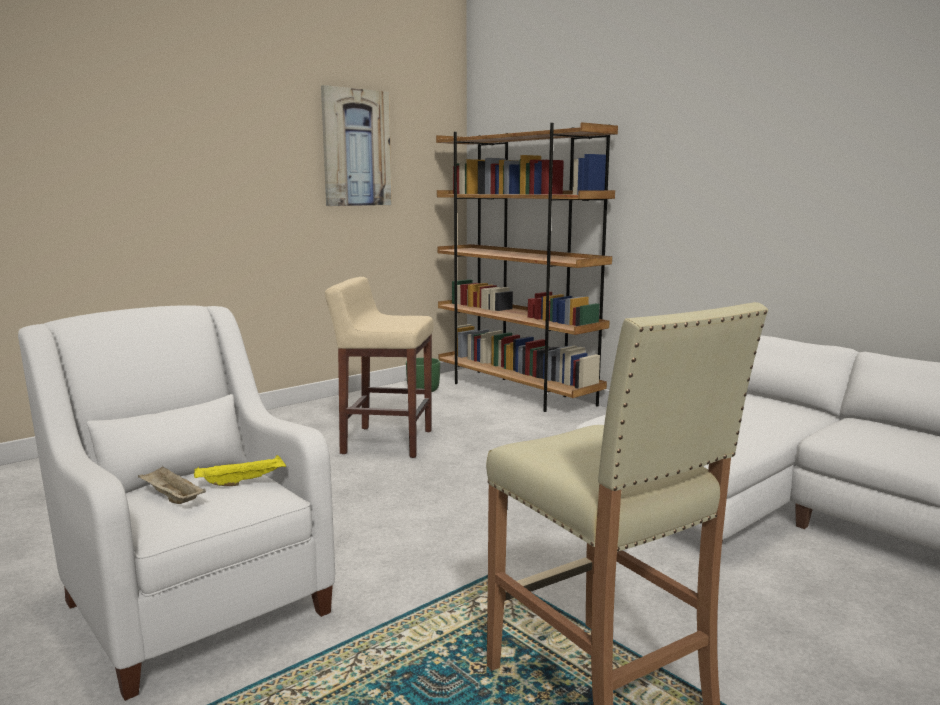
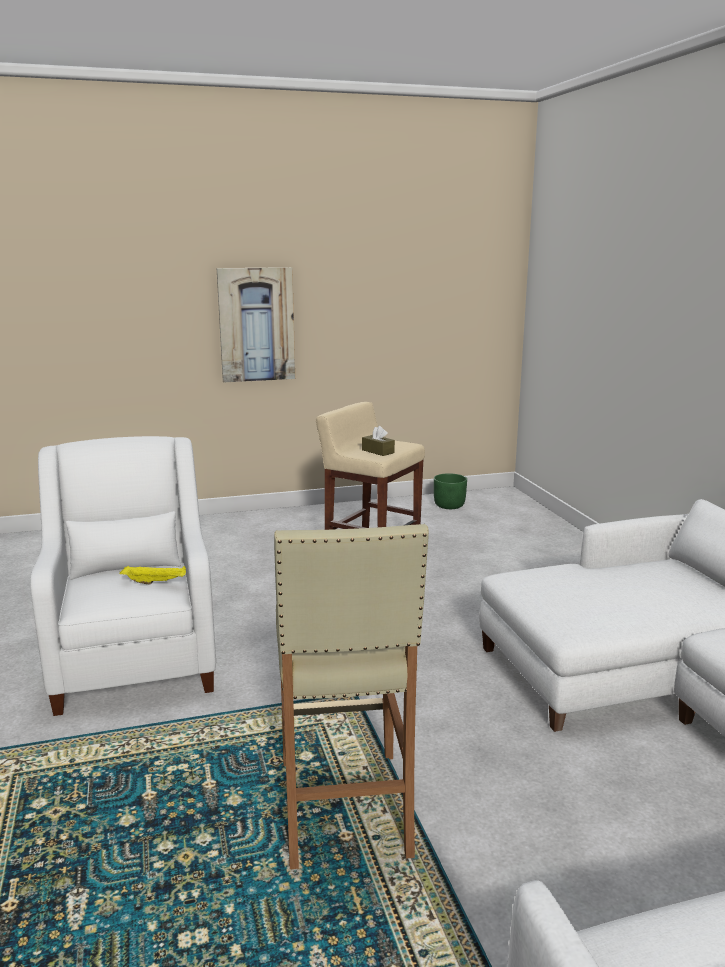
camera: 25 degrees right, 5 degrees up
beige tray [138,466,206,504] -> none
picture [321,85,392,206] -> picture moved to [217,267,295,383]
brown bookcase [436,122,618,412] -> none
none -> brown tissue box [362,426,395,456]

